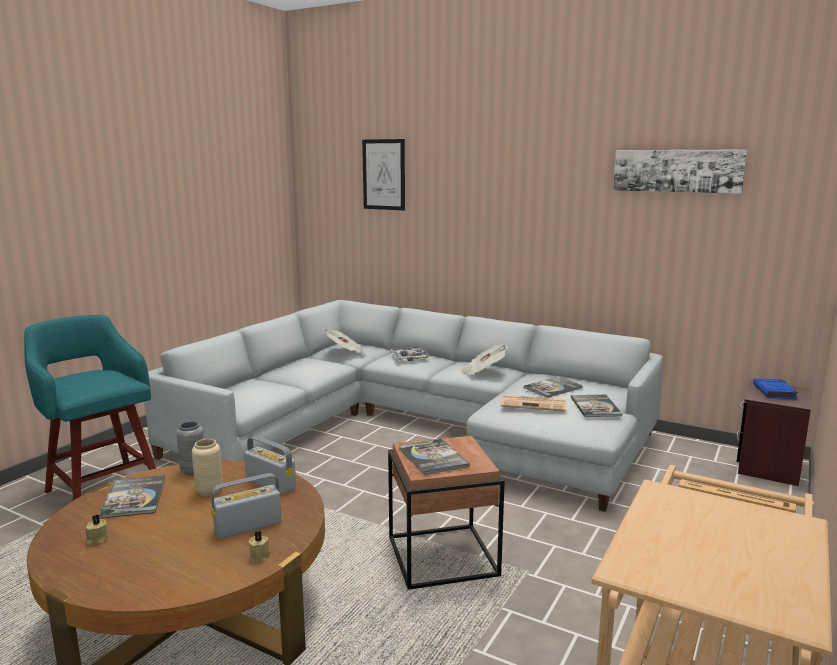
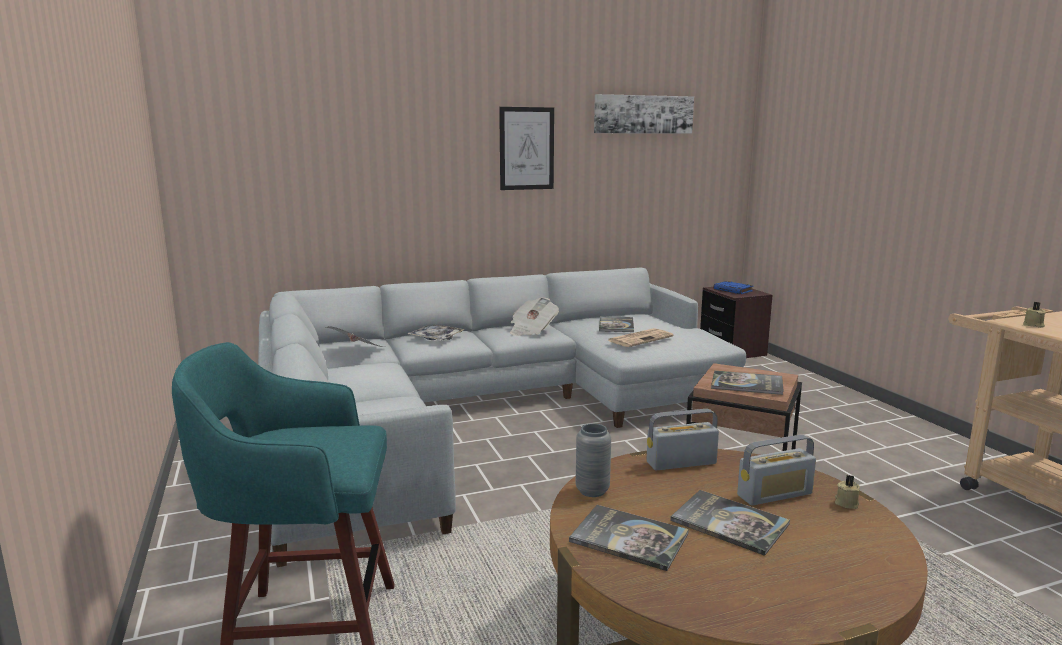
camera: 50 degrees left, 0 degrees up
beige candle [86,515,108,545] -> beige candle moved to [1023,302,1046,328]
beige vase [192,439,223,496] -> none
radio [211,473,281,539] -> radio turned 120 degrees counterclockwise [737,435,816,505]
picture [362,139,405,210] -> picture moved to [499,107,554,190]
book [571,395,623,417] -> book moved to [670,490,790,556]

